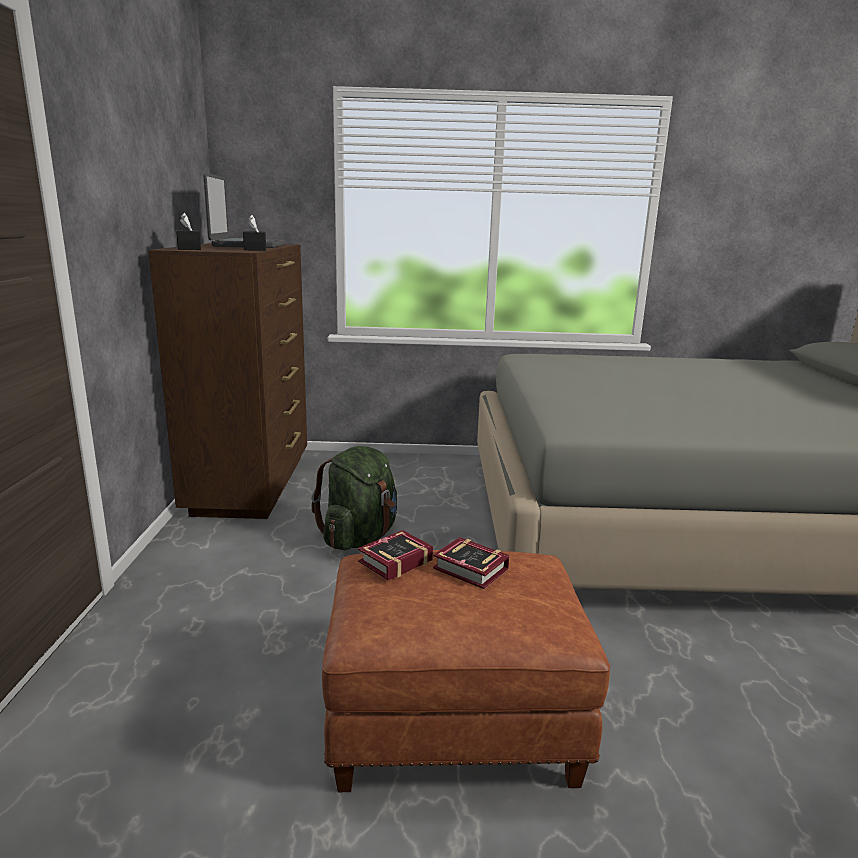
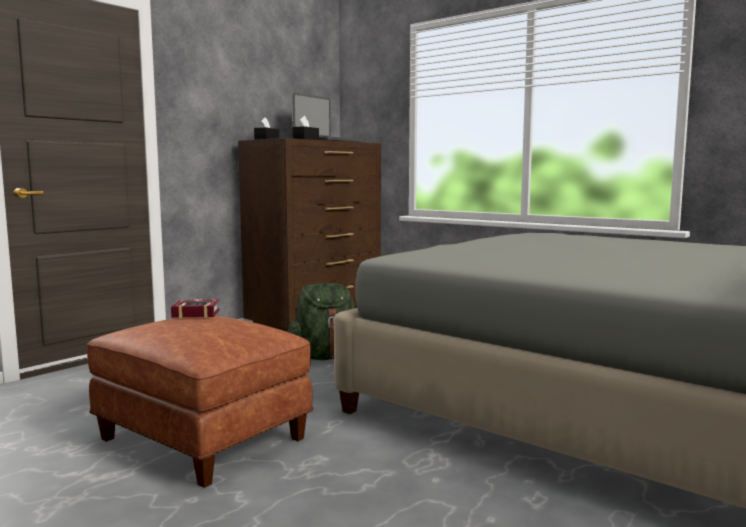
camera: 40 degrees right, 10 degrees down
book [433,537,510,589] -> none

